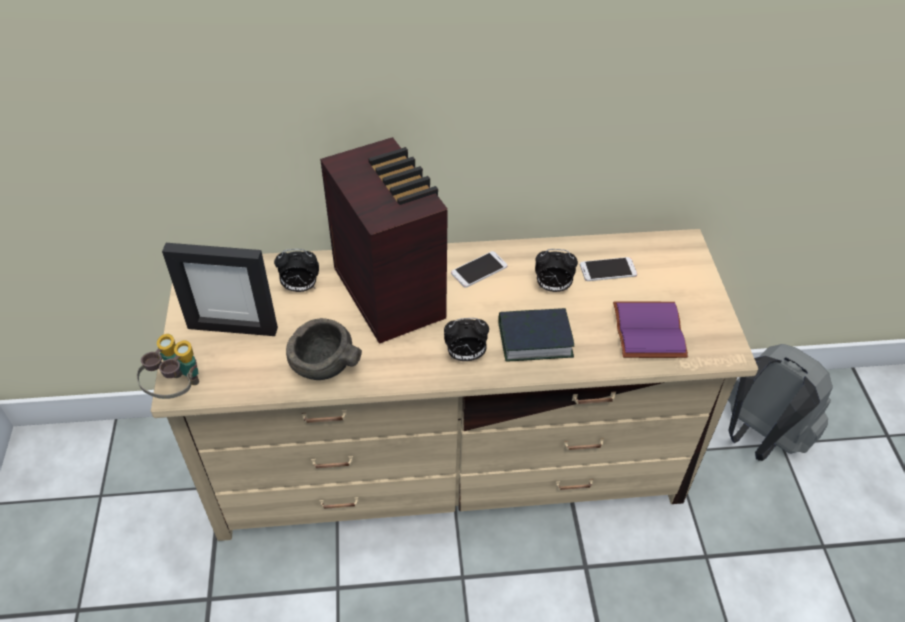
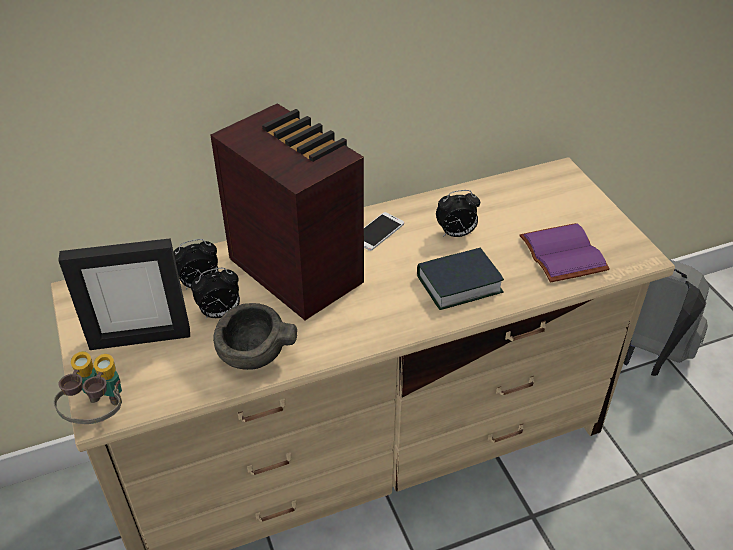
camera: 15 degrees left, 5 degrees down
alarm clock [444,318,489,361] -> alarm clock moved to [191,268,240,319]
phone [580,257,637,281] -> none

